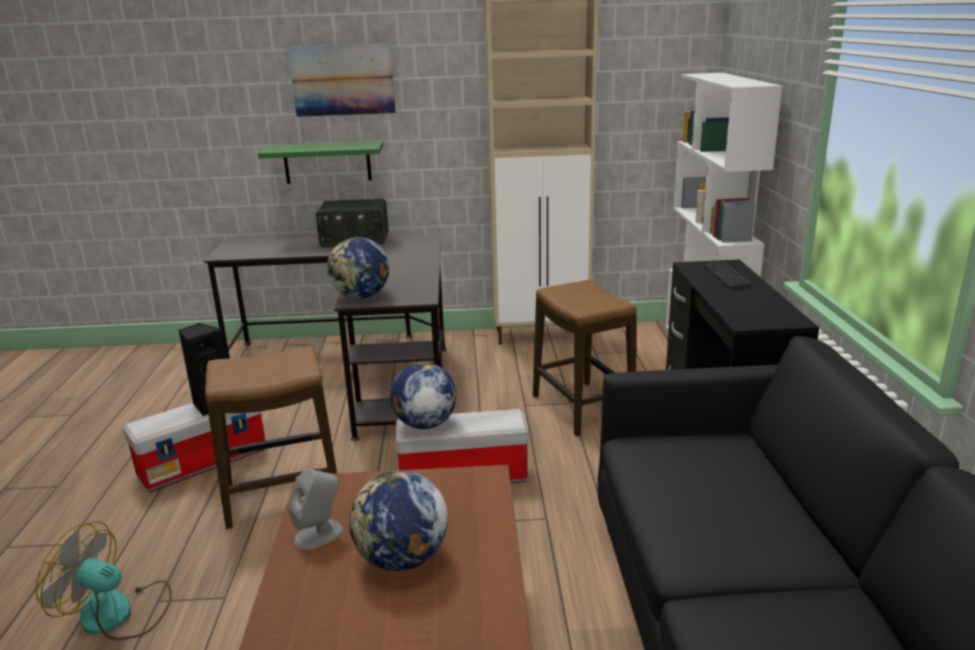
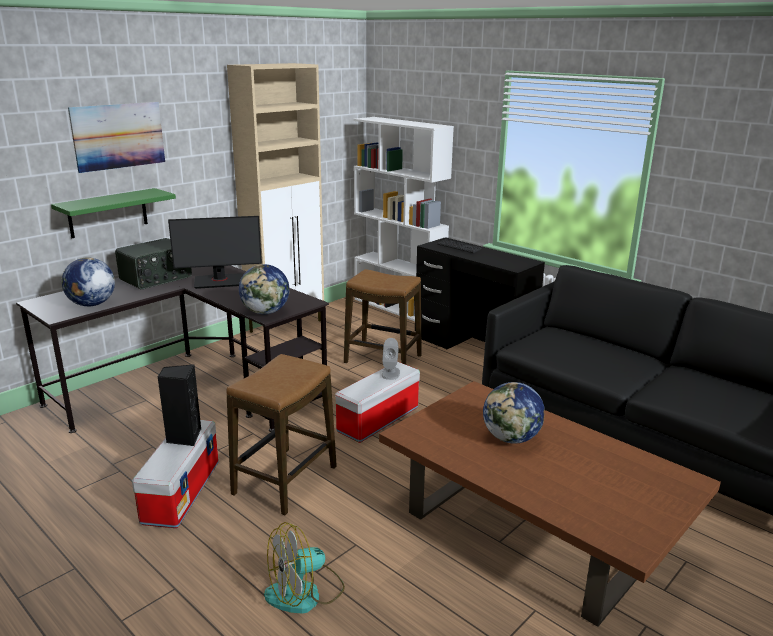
camera: 45 degrees left, 0 degrees up
grey speaker [289,469,344,550] -> grey speaker moved to [382,338,400,380]
globe [390,362,457,429] -> globe moved to [61,258,115,306]
none -> monitor [168,216,262,289]

